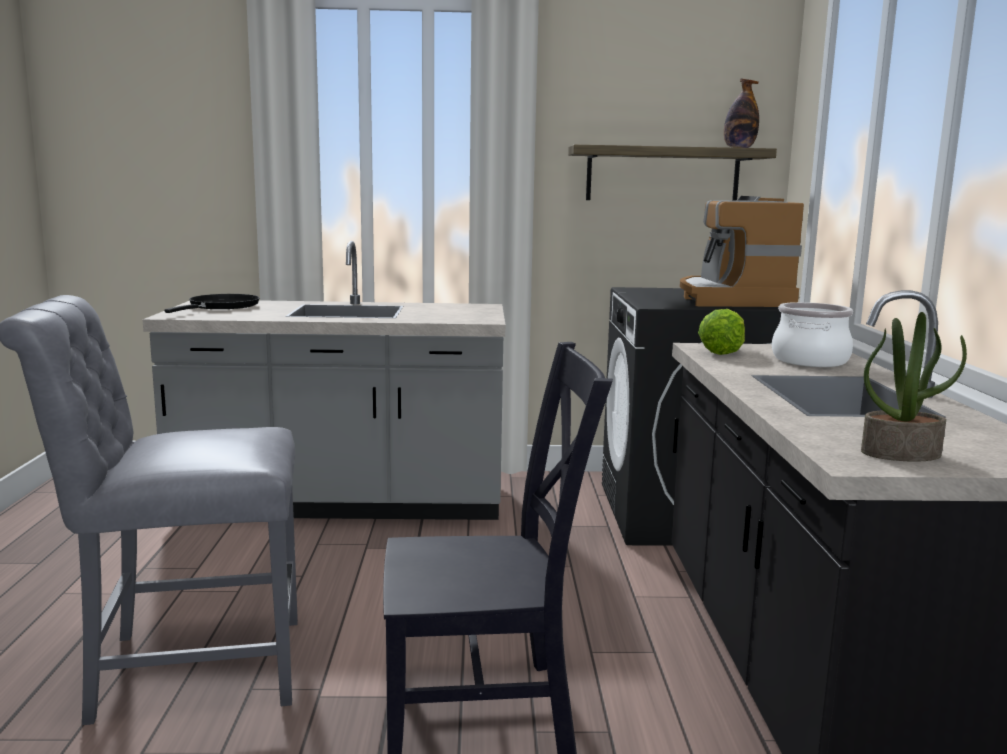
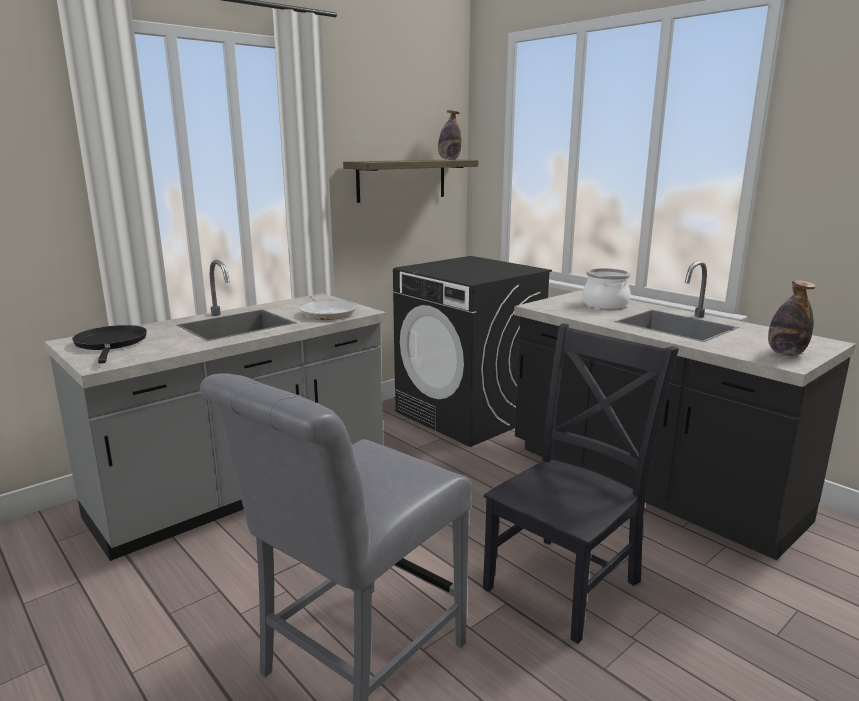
camera: 40 degrees left, 5 degrees up
coffee machine [680,196,804,307] -> none
lettuce [698,309,745,355] -> none
potted plant [861,312,967,461] -> bottle [768,280,816,356]
none -> frying pan [300,296,357,320]

